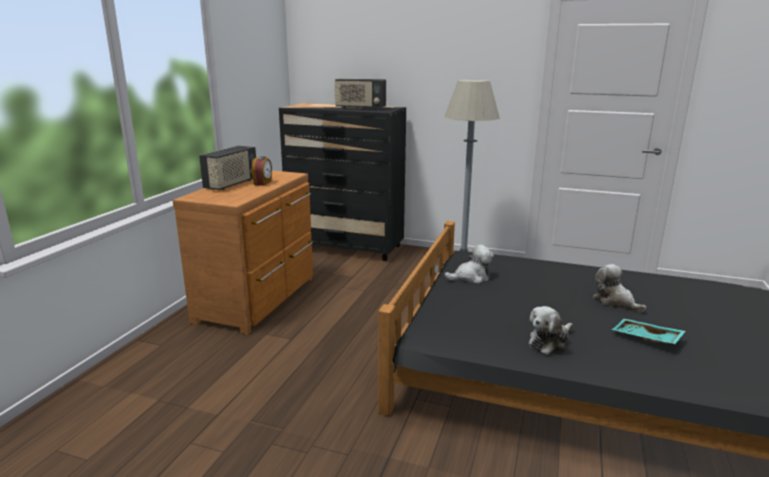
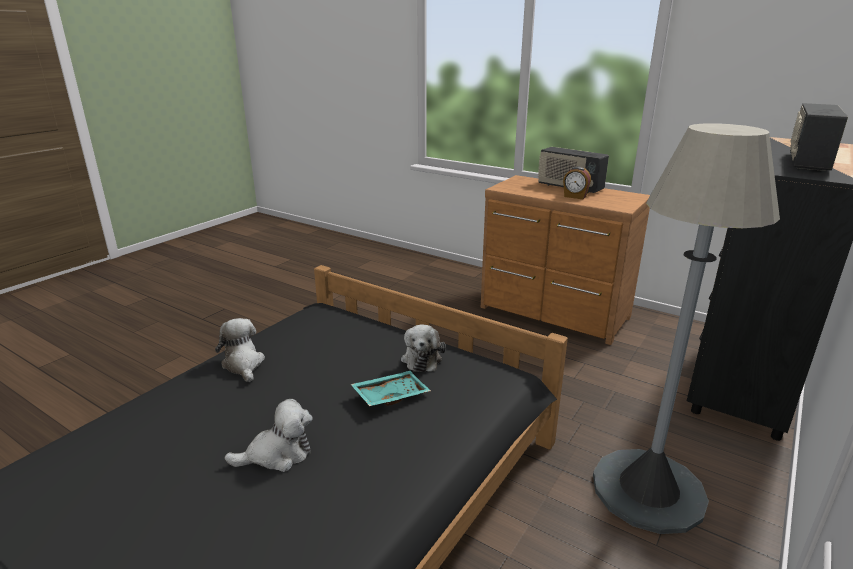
camera: 105 degrees right, 5 degrees up
turquoise tray [611,319,686,344] -> turquoise tray moved to [351,371,431,406]

